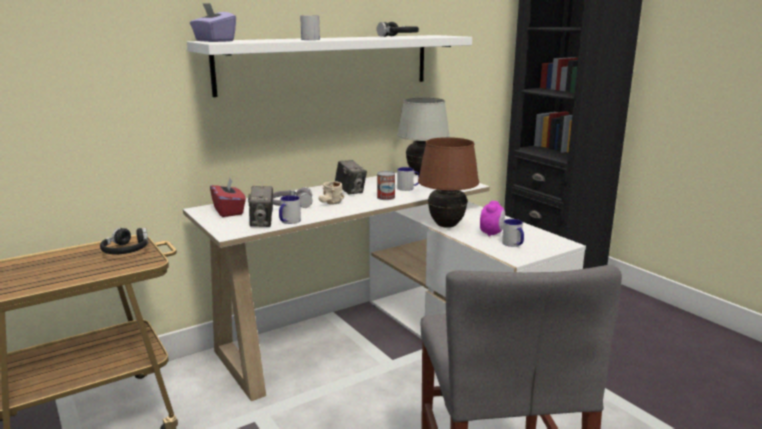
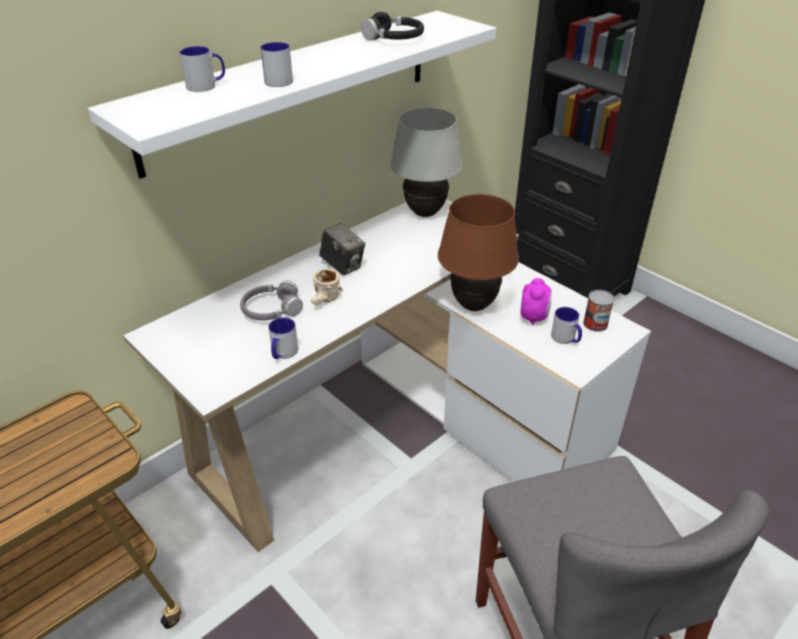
camera: 10 degrees left, 20 degrees up
black headphones [100,228,148,254] -> none
purple tissue box [190,3,236,42] -> none
red tissue box [210,177,246,217] -> none
camera [248,186,273,227] -> none
can [377,171,395,200] -> can moved to [583,290,614,332]
mug [397,167,419,191] -> mug moved to [179,46,225,92]

